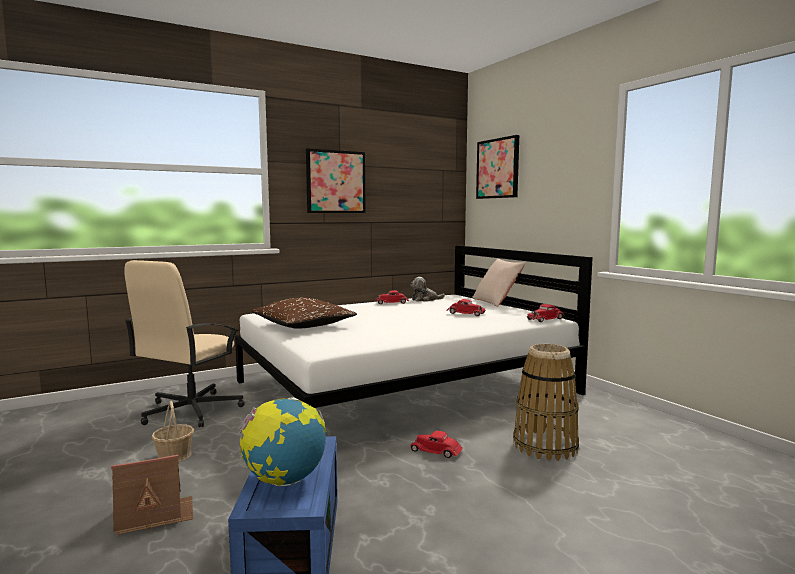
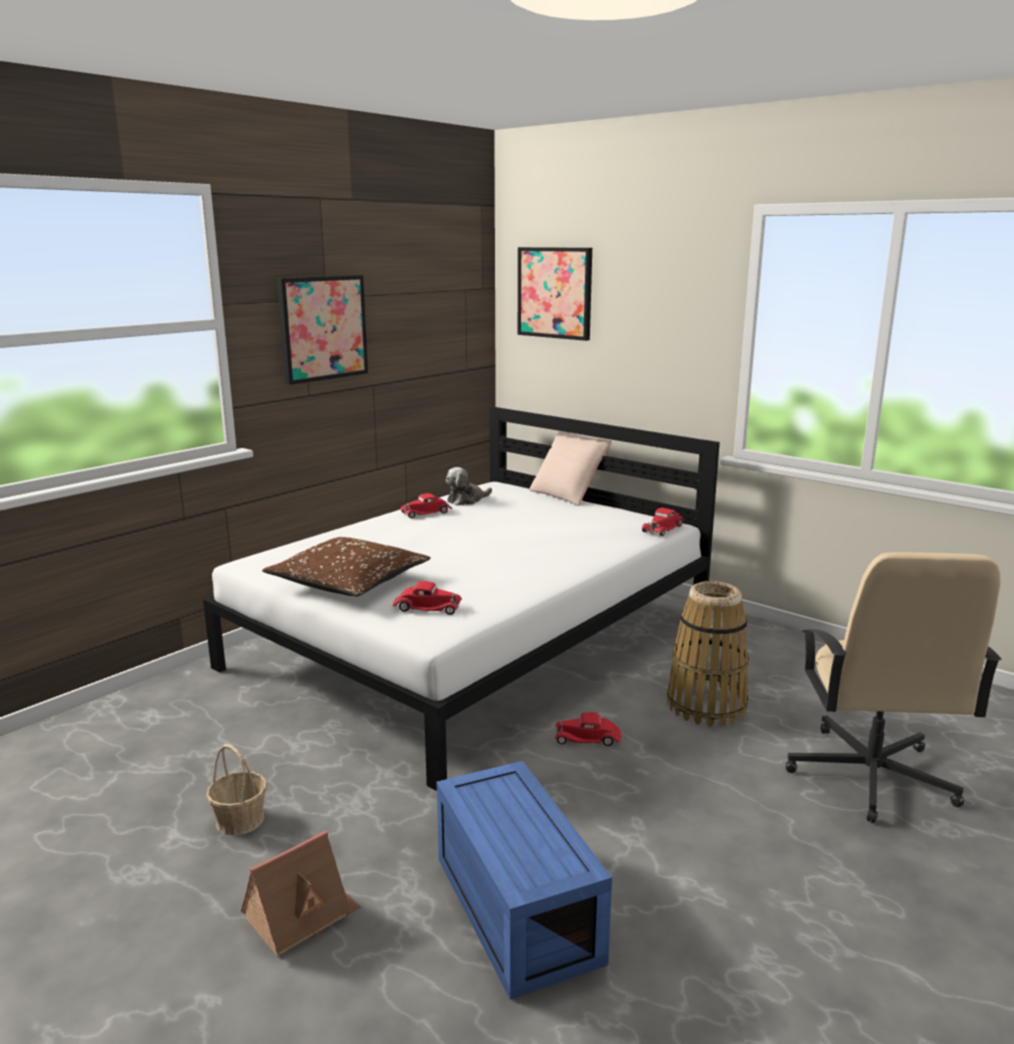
camera: 20 degrees left, 10 degrees up
beige office chair [124,260,245,427] -> beige office chair moved to [786,552,1001,823]
globe [238,397,326,487] -> none
red toy car [447,299,486,316] -> red toy car moved to [392,581,462,615]

